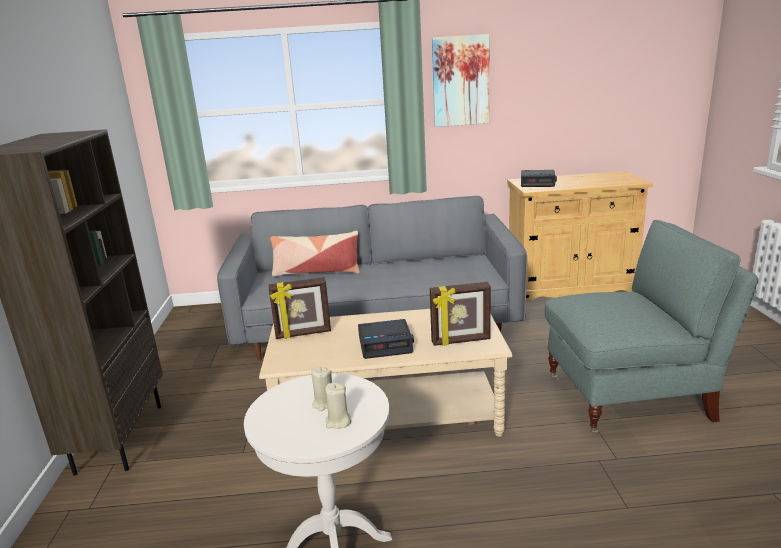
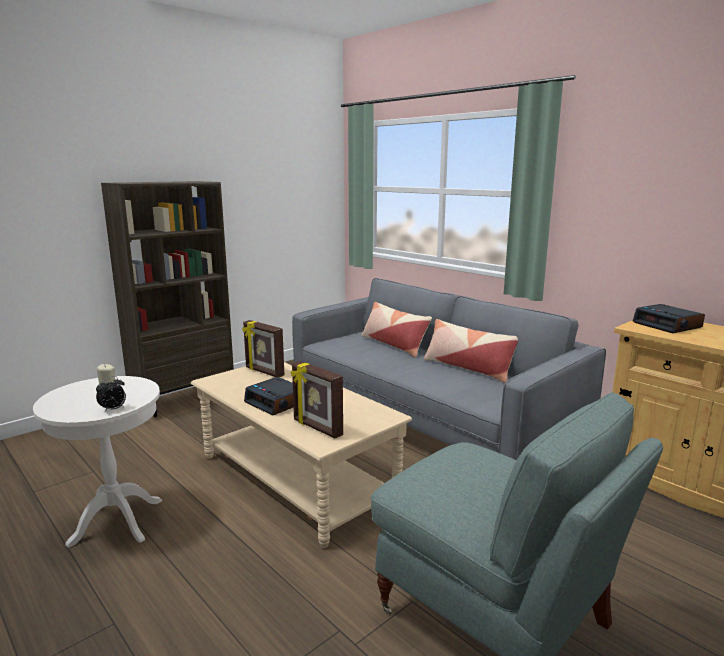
camera: 50 degrees right, 5 degrees down
beige candle [325,383,351,429] -> none
picture [432,34,489,127] -> none
none -> alarm clock [96,376,126,412]
none -> pillow [424,319,518,383]

